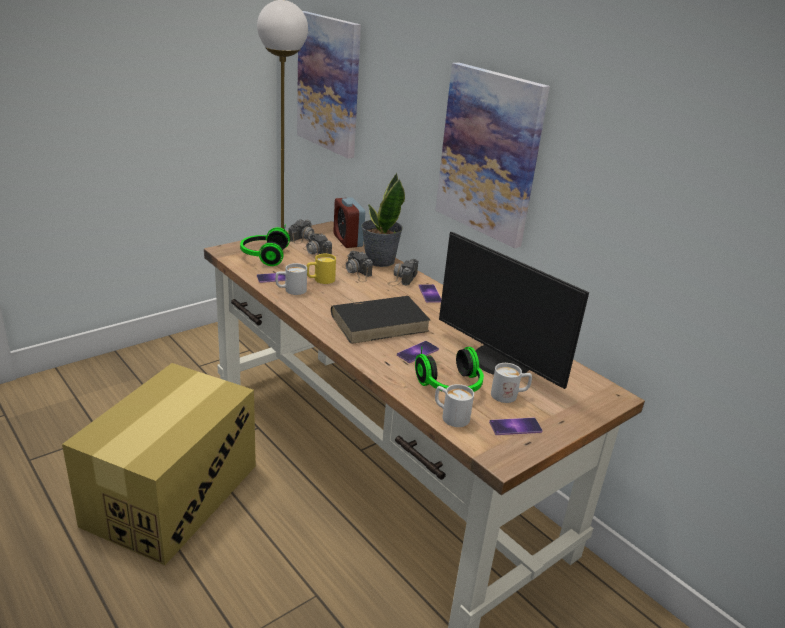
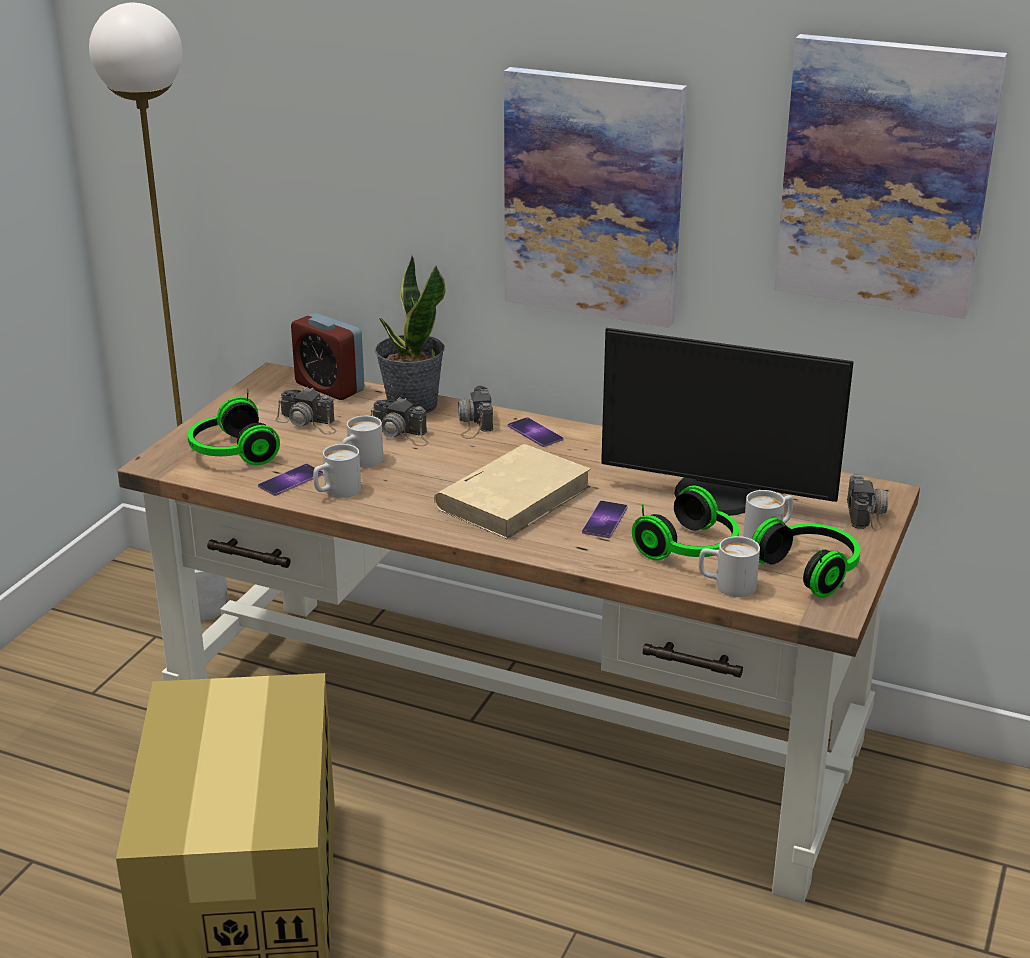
camera: 25 degrees left, 0 degrees up
camera [288,219,322,244] -> camera moved to [847,474,888,530]
picture [297,11,361,159] -> picture moved to [774,34,1007,319]
yellow mug [307,254,336,284] -> white mug [342,416,383,467]
black book [331,296,431,344] -> beige book [434,444,591,539]
phone [489,418,543,435] -> headphones [752,518,860,598]

